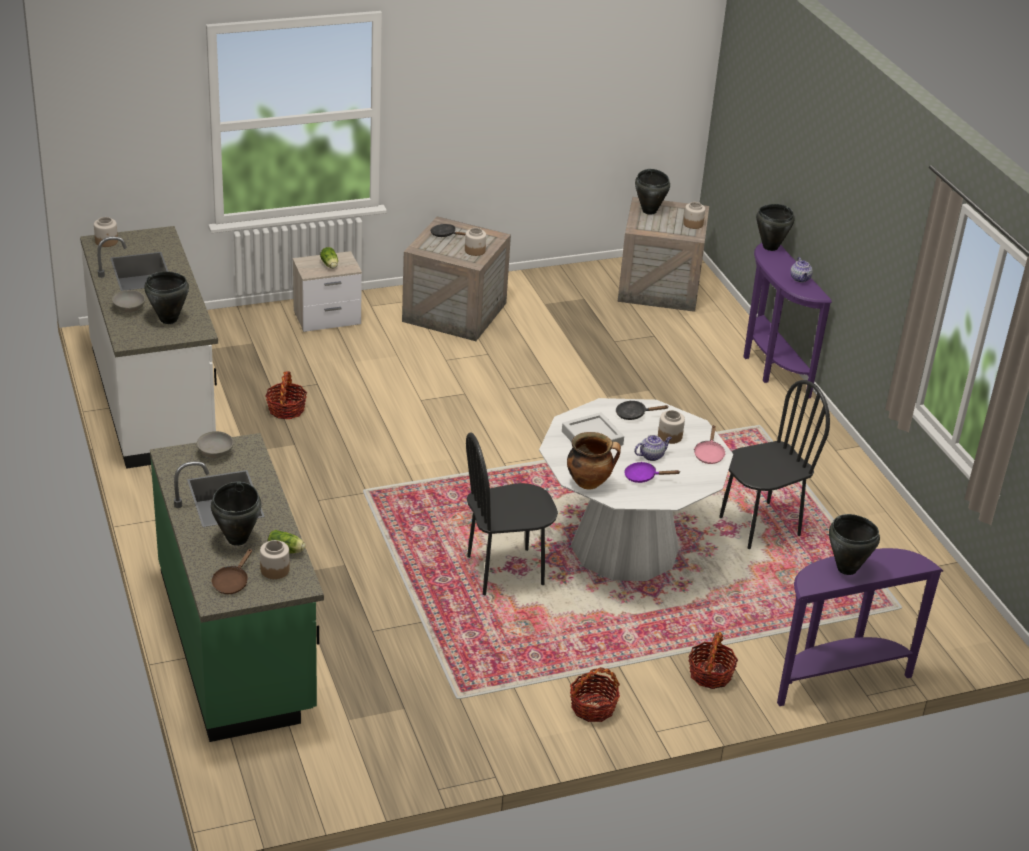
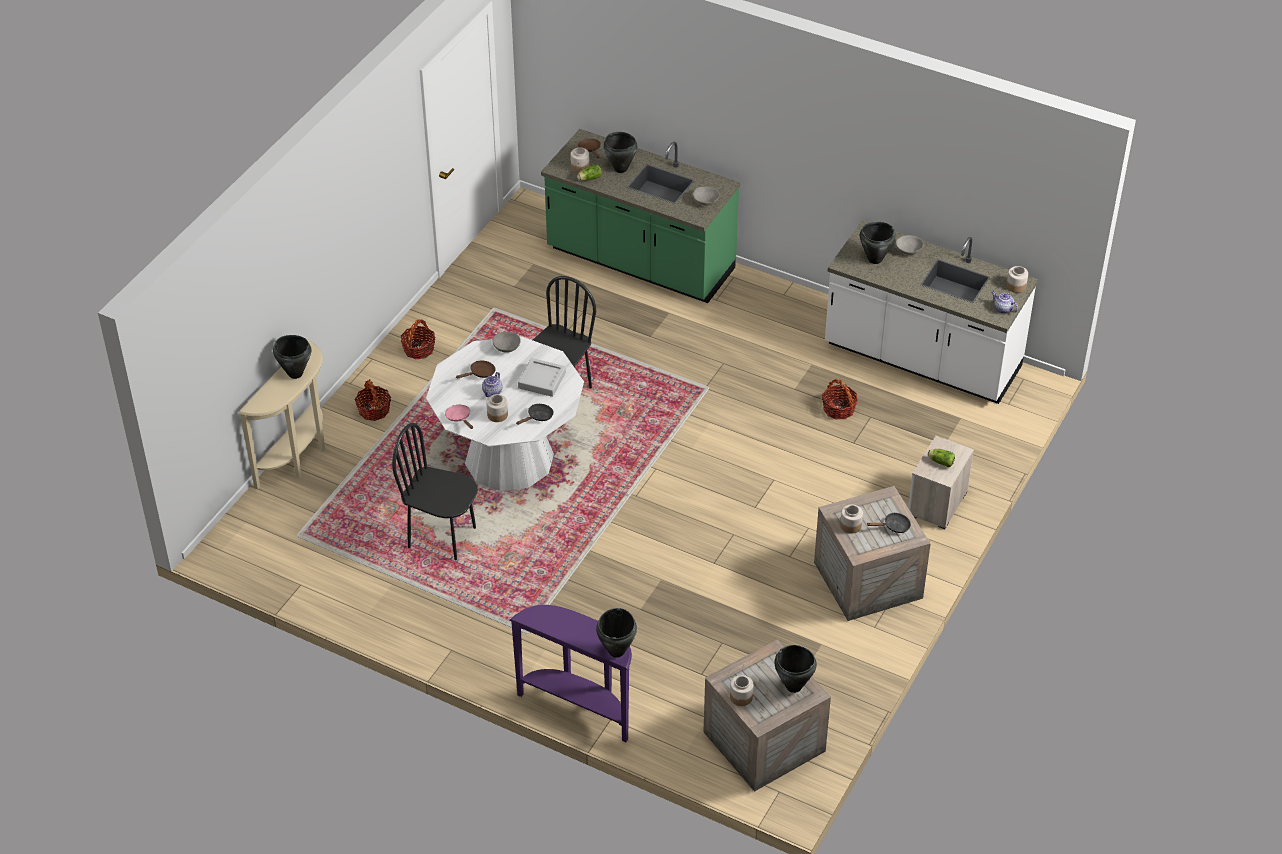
camera: 140 degrees right, 10 degrees up
cooking pot [567,432,621,489] -> grey bowl [492,332,521,353]
purple frying pan [624,462,680,483] -> brown frying pan [456,361,496,379]
black chair [719,380,830,549] -> black chair turned 90 degrees clockwise [392,423,478,561]
purple console table [777,548,943,706] -> beige console table [239,339,325,489]
teapot [790,257,813,282] -> teapot moved to [991,291,1018,314]

